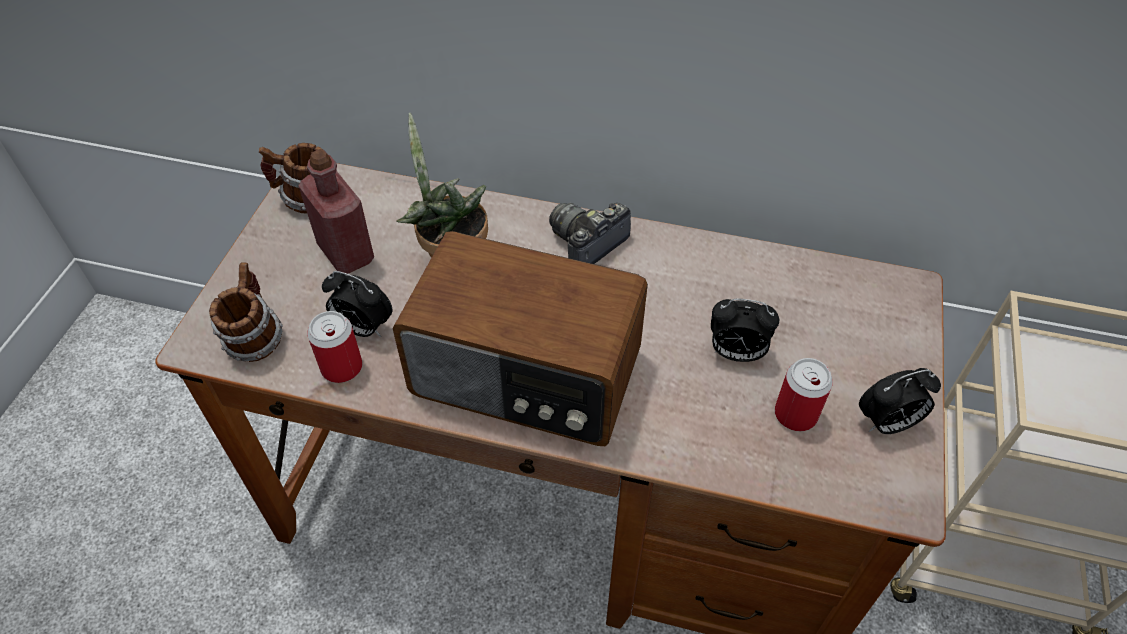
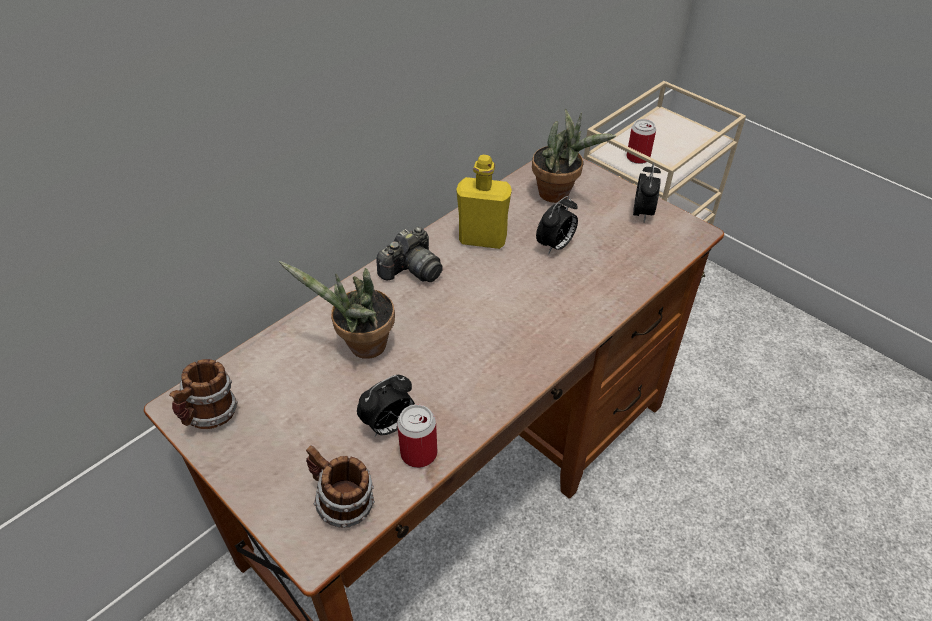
camera: 60 degrees left, 5 degrees down
red bottle [299,149,374,274] -> none
radio [393,231,648,446] -> none
camera [549,203,631,264] -> camera turned 120 degrees counterclockwise [376,227,443,282]
can [775,358,833,431] -> can moved to [626,119,656,164]
none -> yellow bottle [456,155,512,249]
none -> potted plant [532,109,616,203]

